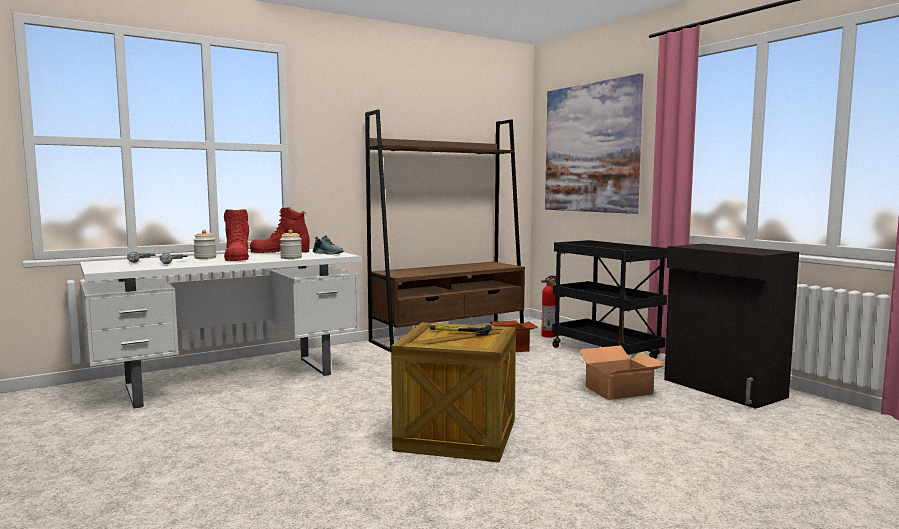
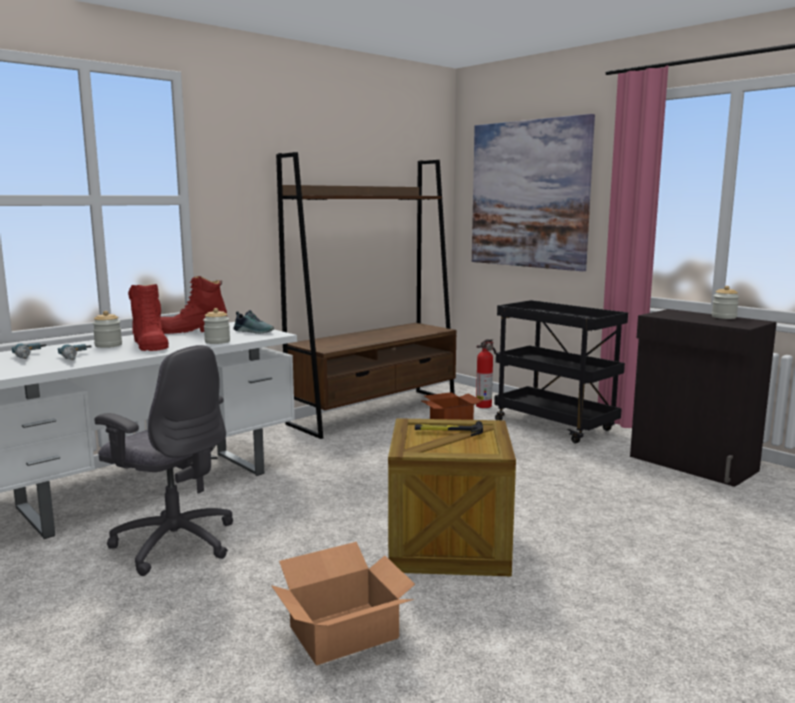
camera: 10 degrees left, 5 degrees up
cardboard box [578,345,666,400] -> cardboard box moved to [271,542,415,665]
none -> grey office chair [94,345,233,576]
none -> jar [712,286,739,319]

